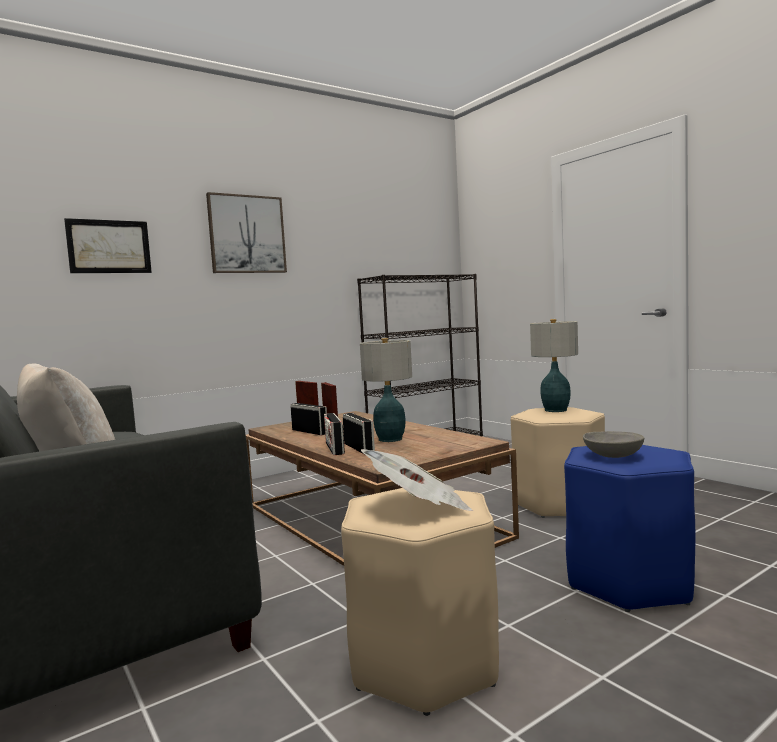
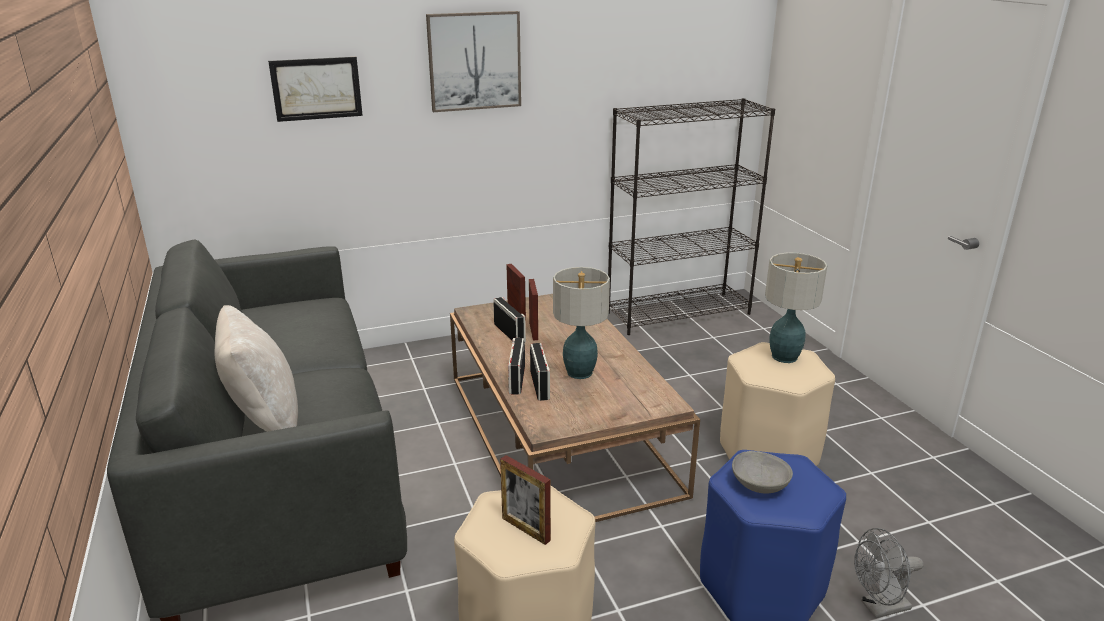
camera: 15 degrees right, 20 degrees up
newspaper [361,449,474,511] -> picture frame [500,455,551,545]
none -> grey fan [854,528,923,618]

